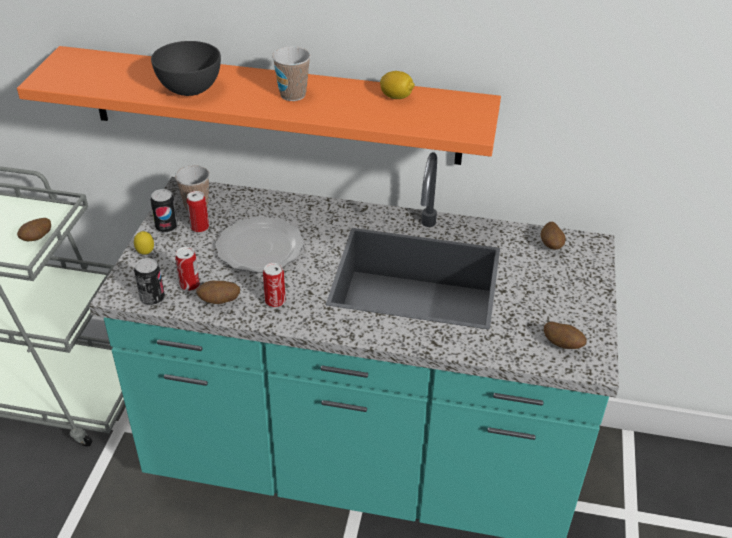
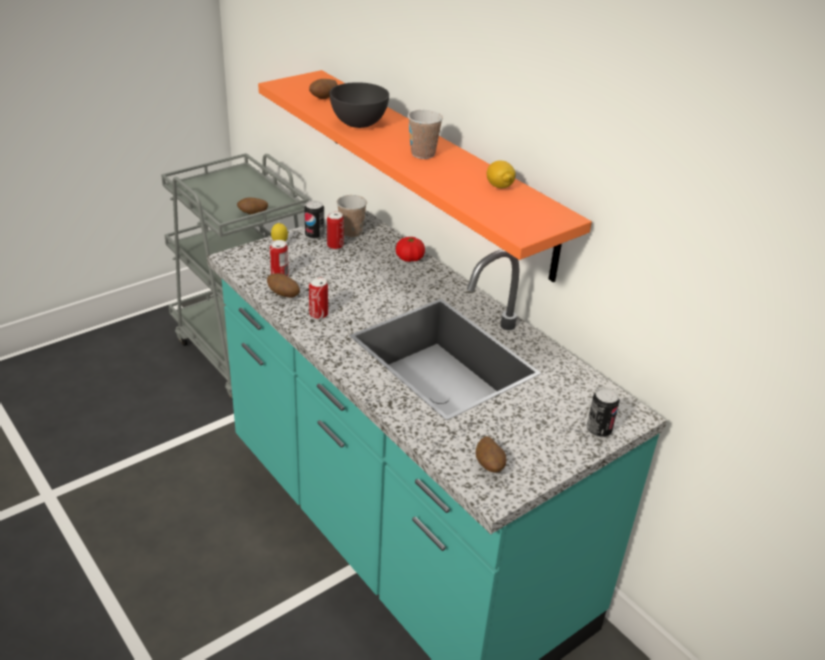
camera: 40 degrees right, 5 degrees down
can [134,258,165,306] -> can moved to [587,387,620,437]
plate [215,217,304,273] -> none
potato [541,222,565,250] -> potato moved to [309,79,338,99]
none -> tomato [396,237,425,262]

